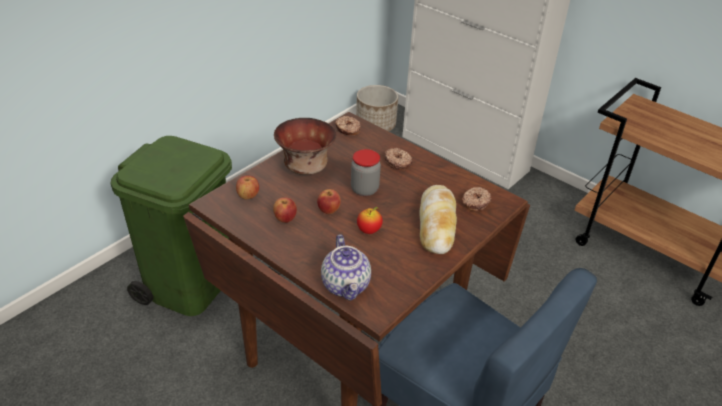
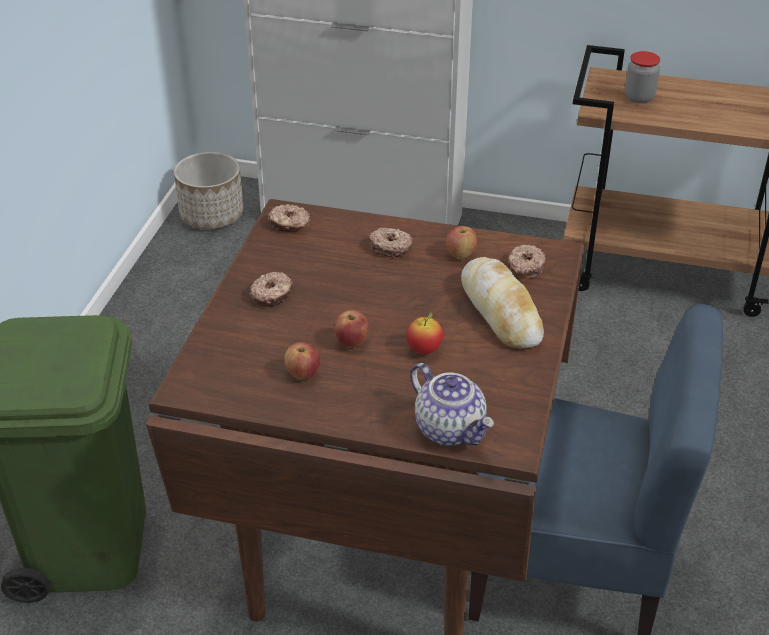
camera: 25 degrees left, 0 degrees up
apple [236,175,259,199] -> apple moved to [446,226,477,259]
bowl [274,118,337,175] -> donut [250,272,293,307]
jar [351,149,381,196] -> jar moved to [625,51,660,104]

